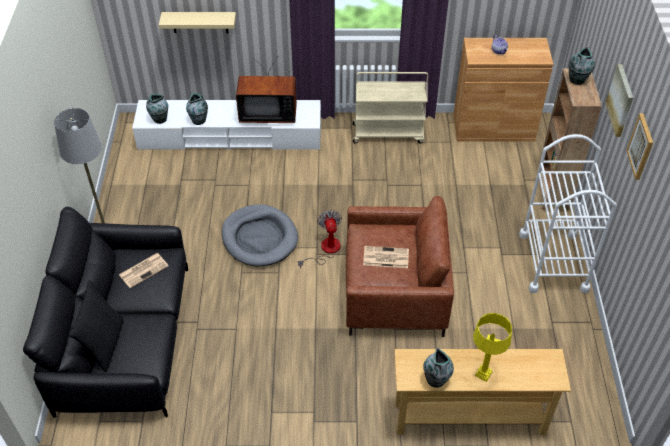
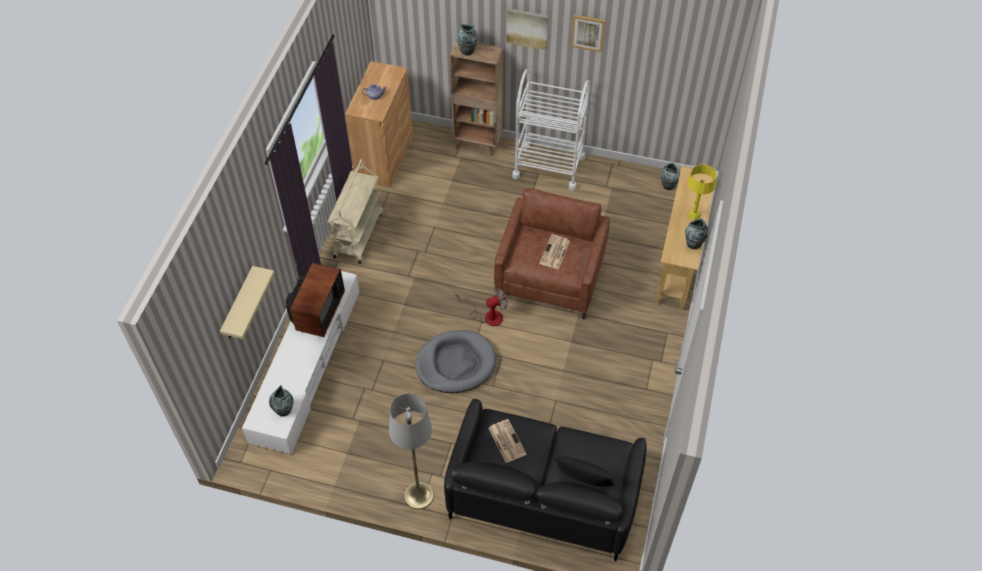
camera: 75 degrees left, 5 degrees up
vase [186,93,208,125] -> vase moved to [660,163,680,190]
fan [298,210,342,268] -> fan turned 150 degrees clockwise [454,288,508,326]

